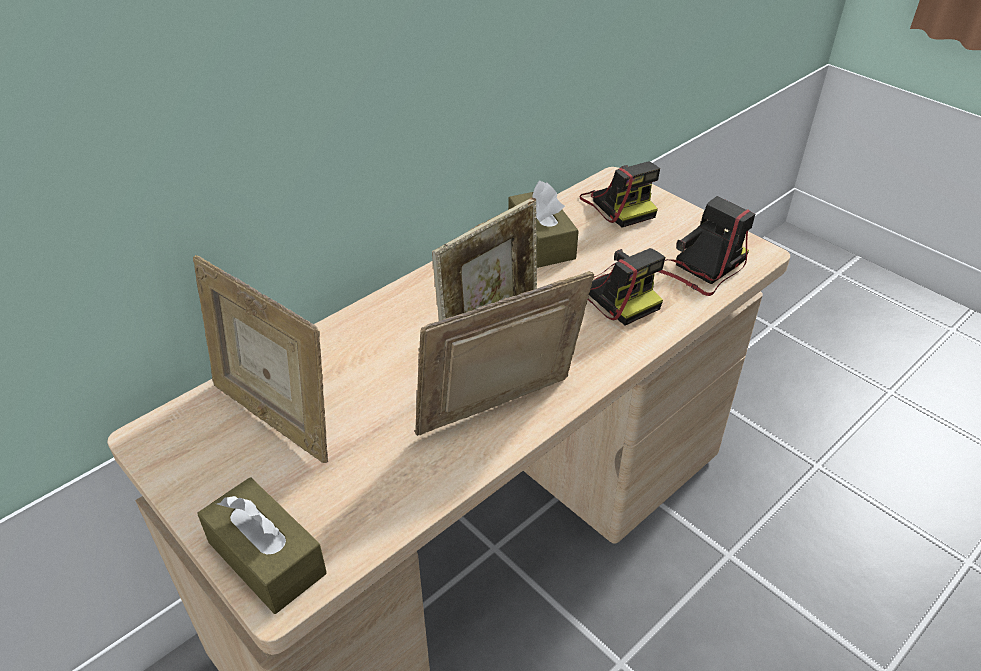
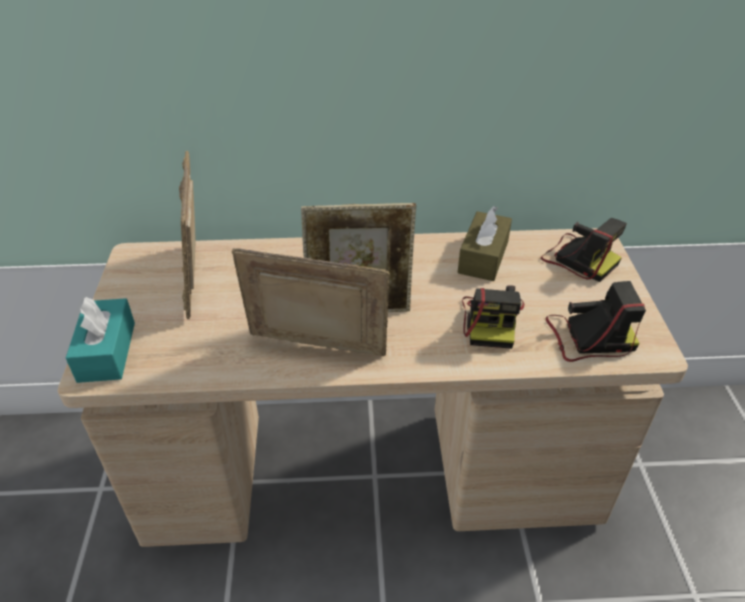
camera: 40 degrees right, 0 degrees up
brown tissue box [197,477,327,614] -> turquoise tissue box [66,297,135,383]
camera [580,161,660,228] -> camera turned 60 degrees counterclockwise [541,218,627,282]

